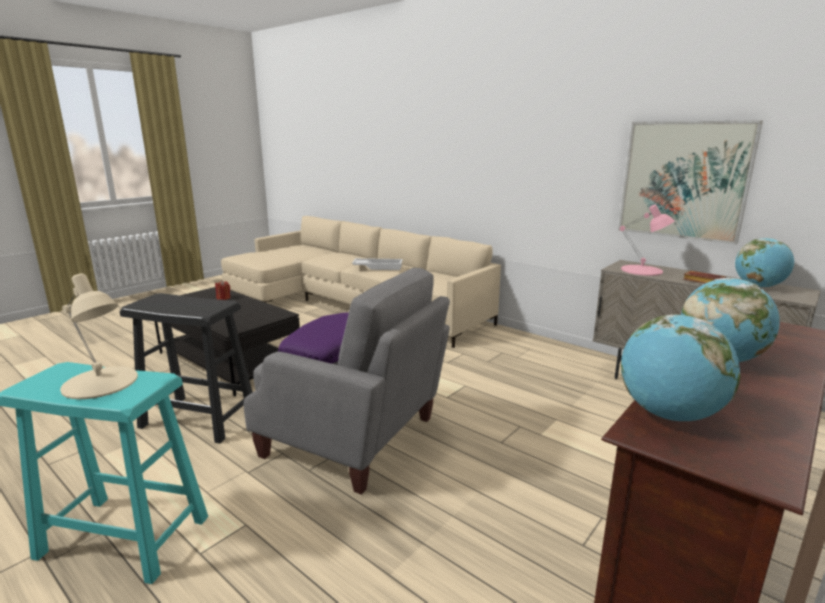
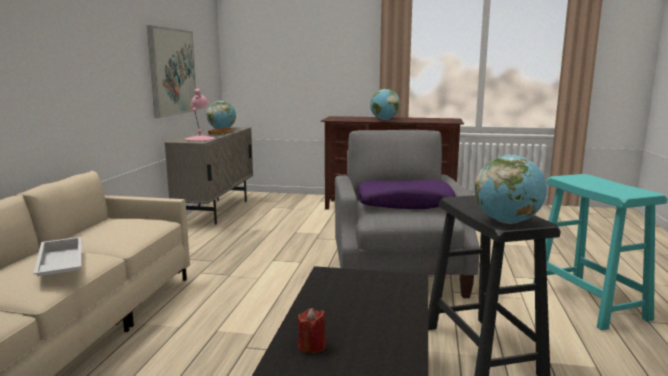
camera: 120 degrees left, 5 degrees down
beige table lamp [60,273,138,399] -> none
globe [621,314,741,421] -> globe moved to [475,155,547,224]

